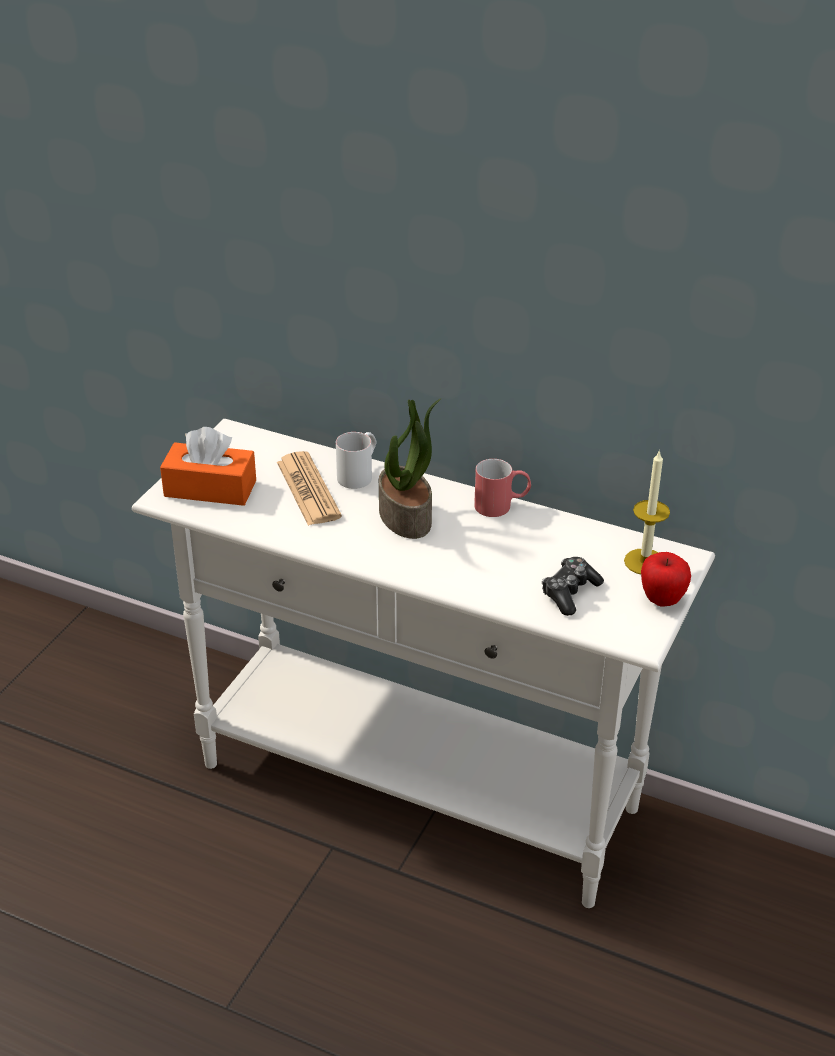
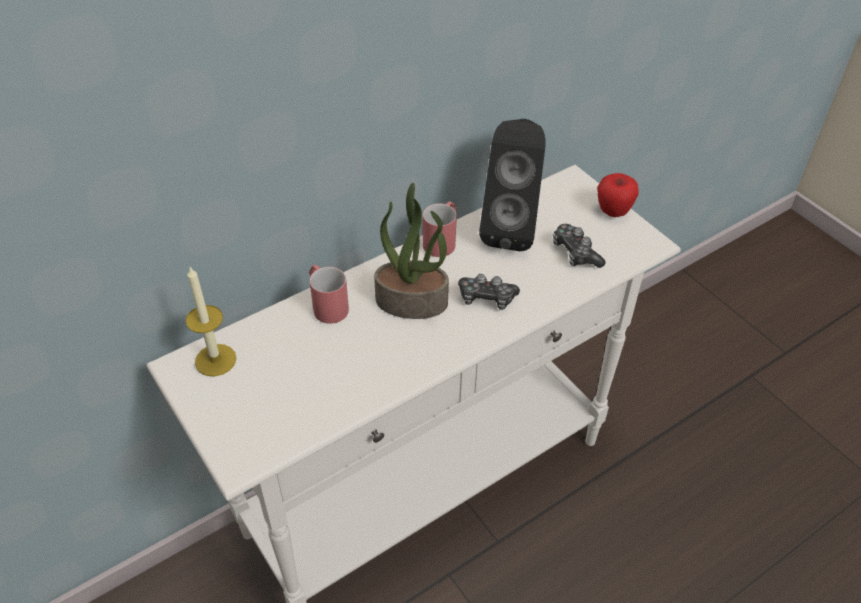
camera: 60 degrees left, 10 degrees up
orange tissue box [160,427,256,506] -> none
newspaper [277,451,342,526] -> none
white mug [336,432,377,489] -> red mug [309,265,349,324]
candle [624,450,670,574] -> candle moved to [186,267,237,376]
none -> game controller [458,274,520,310]
none -> black speaker [479,119,546,251]

